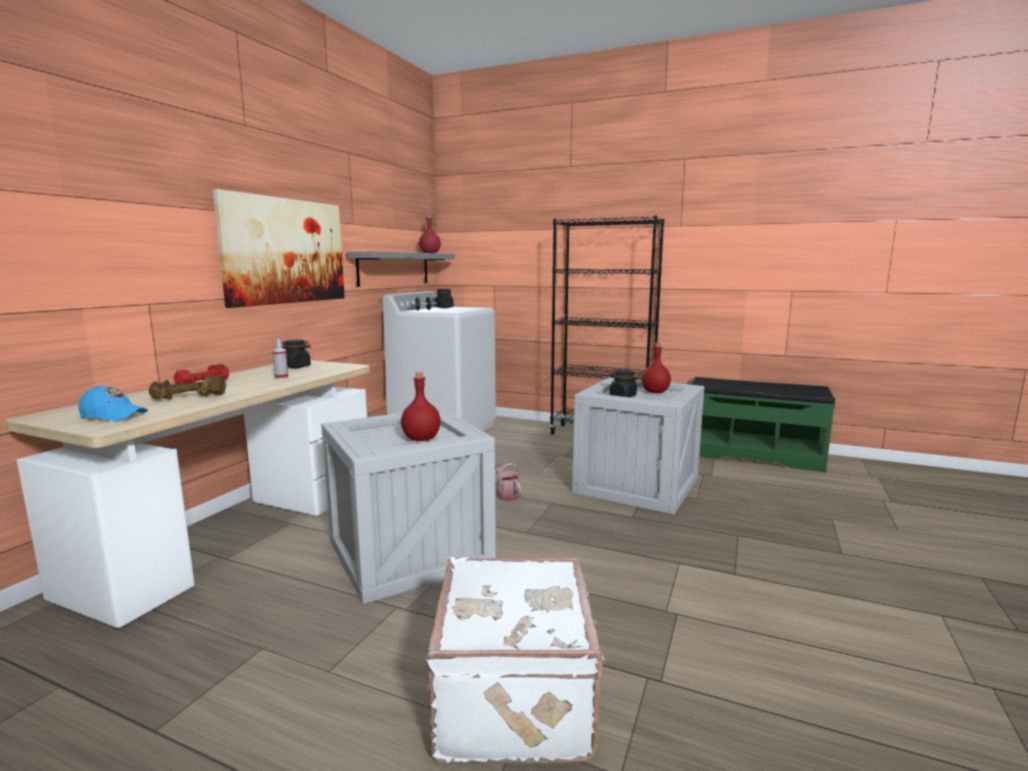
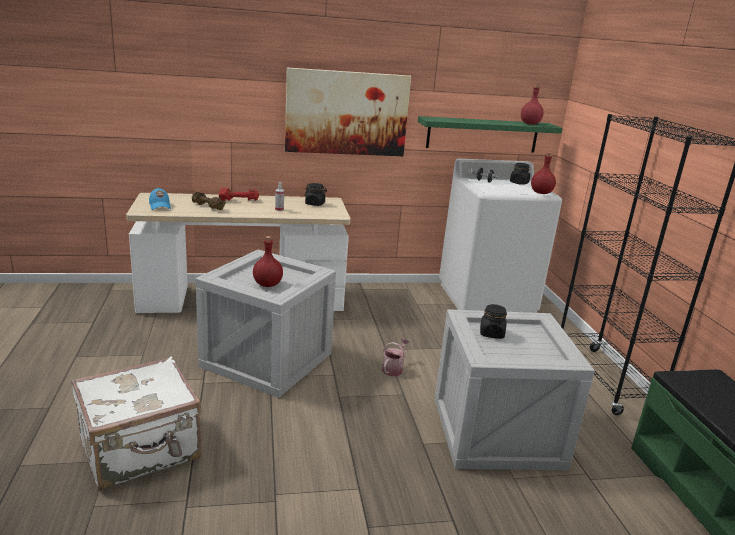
camera: 55 degrees right, 10 degrees up
grey shelf [347,252,455,287] -> green shelf [418,116,563,153]
red bottle [641,342,671,393] -> red bottle moved to [531,152,556,194]

